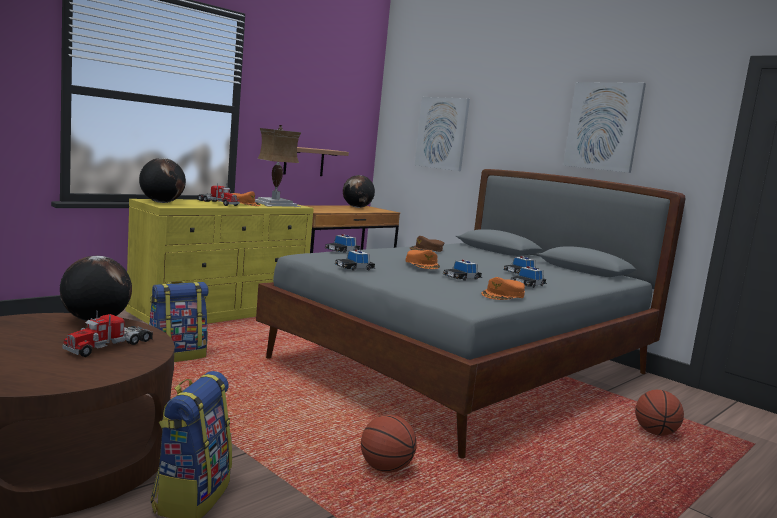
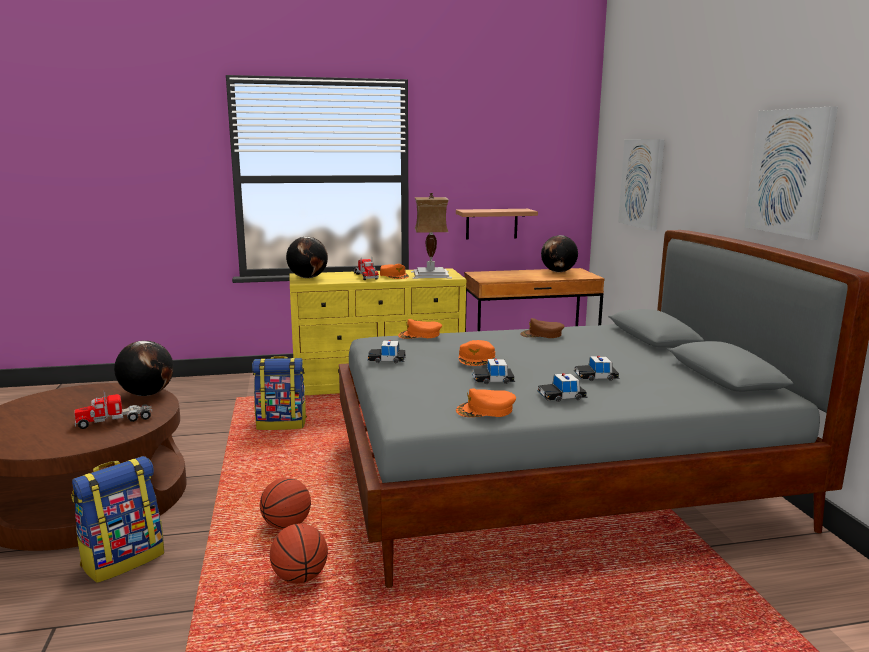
camera: 35 degrees right, 5 degrees up
toy car [325,234,360,253] -> orange cap [398,319,442,339]
basketball [635,390,684,436] -> basketball moved to [260,478,311,529]

